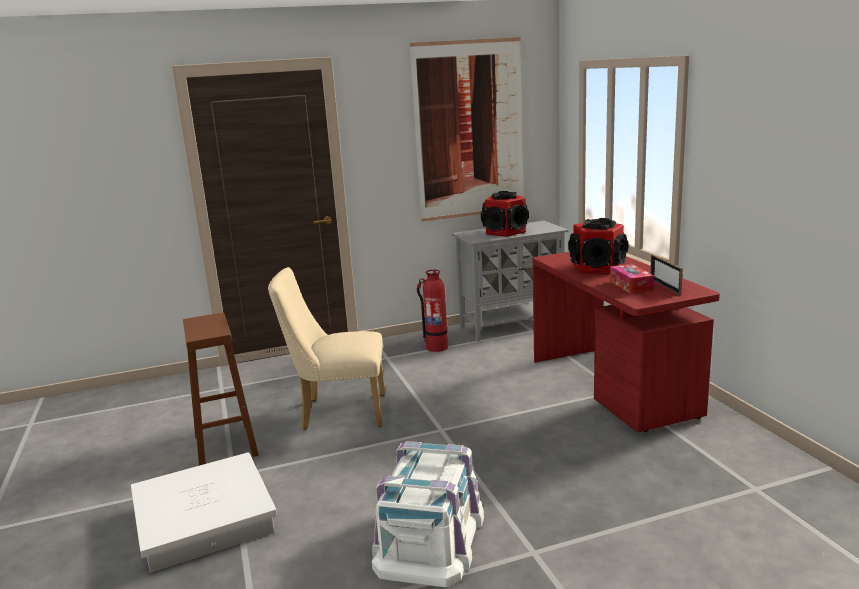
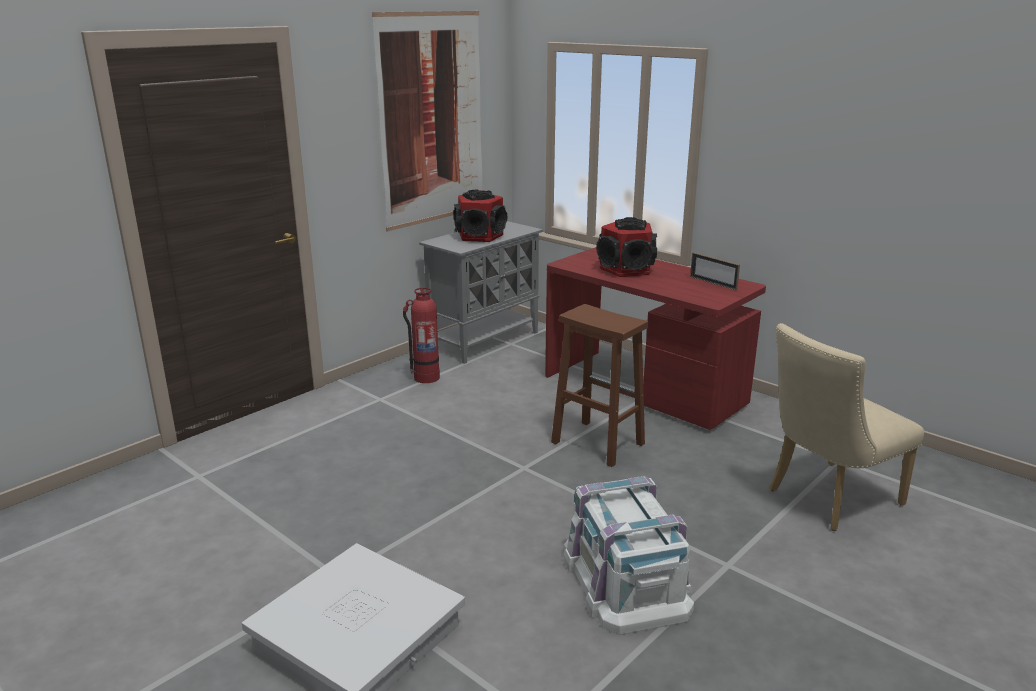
camera: 30 degrees left, 5 degrees up
brown stool [183,313,259,466] -> brown stool moved to [551,304,648,467]
beige chair [268,267,385,429] -> beige chair moved to [769,323,924,531]
tissue box [610,264,654,294] -> none

